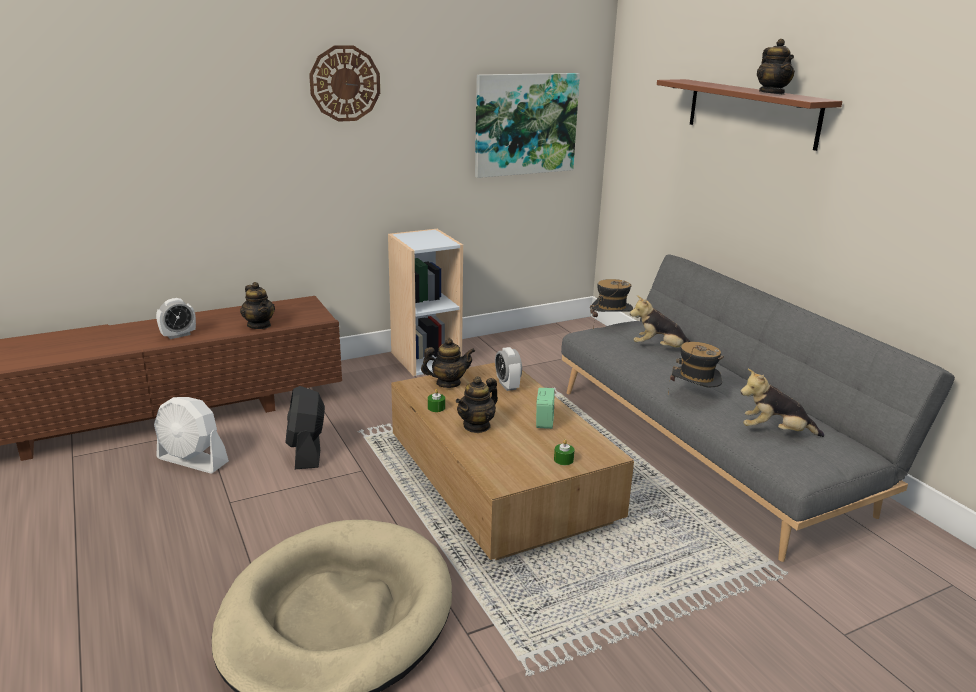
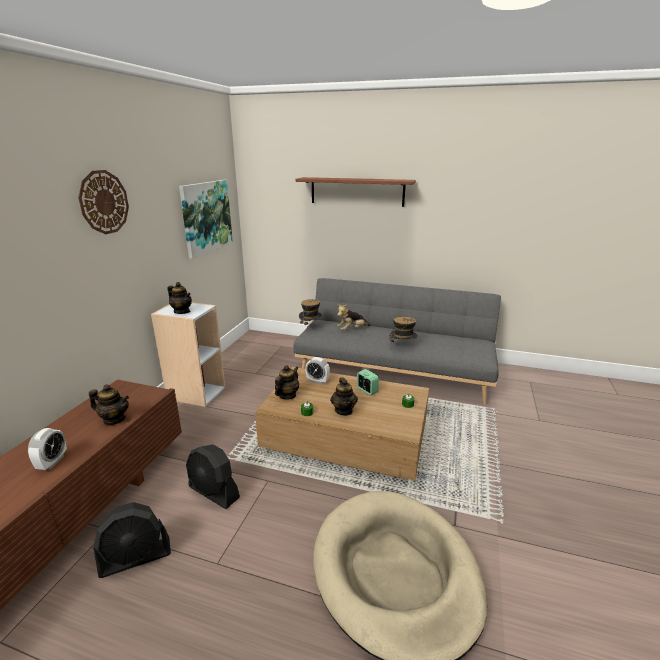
camera: 45 degrees left, 0 degrees up
white fan [154,397,229,474] -> black fan [93,502,171,578]
plush toy [740,369,824,437] -> none
teapot [757,39,795,94] -> teapot moved to [168,282,192,314]

